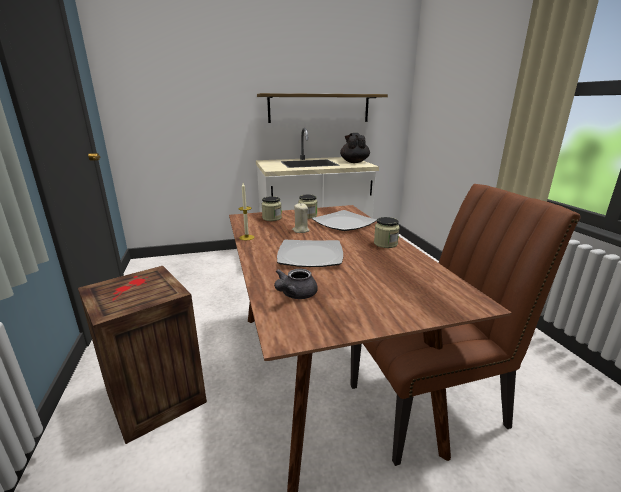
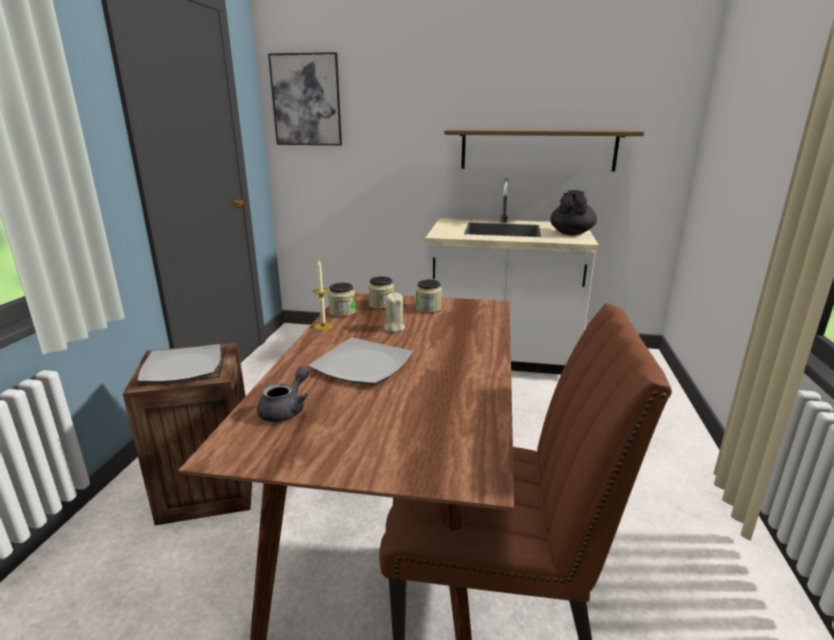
camera: 25 degrees right, 0 degrees up
grey teapot [274,269,318,299] -> grey teapot turned 150 degrees clockwise [257,366,309,422]
plate [312,210,377,231] -> plate moved to [138,344,221,382]
jar [374,217,400,248] -> jar moved to [328,283,356,317]
none -> picture [268,52,342,145]

